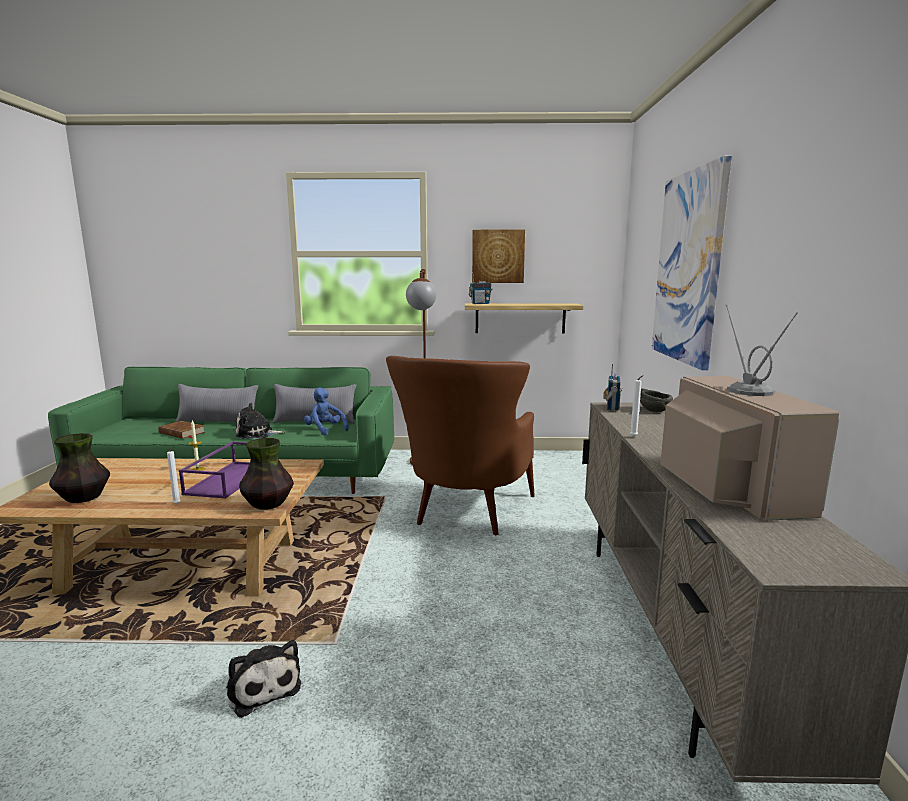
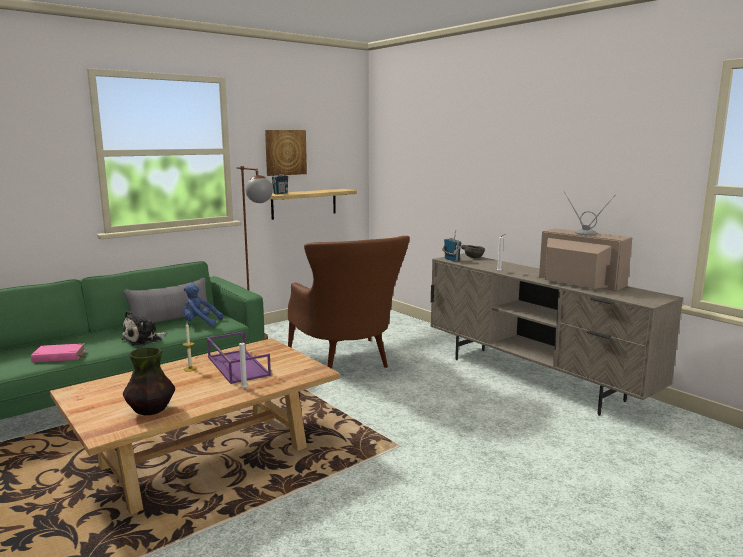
camera: 40 degrees left, 0 degrees up
brown book [158,421,206,439] -> pink book [31,343,87,363]
grey pillow [175,384,258,422] -> none
plush toy [226,640,301,718] -> none
vase [239,438,294,510] -> none
picture [652,155,732,370] -> none

